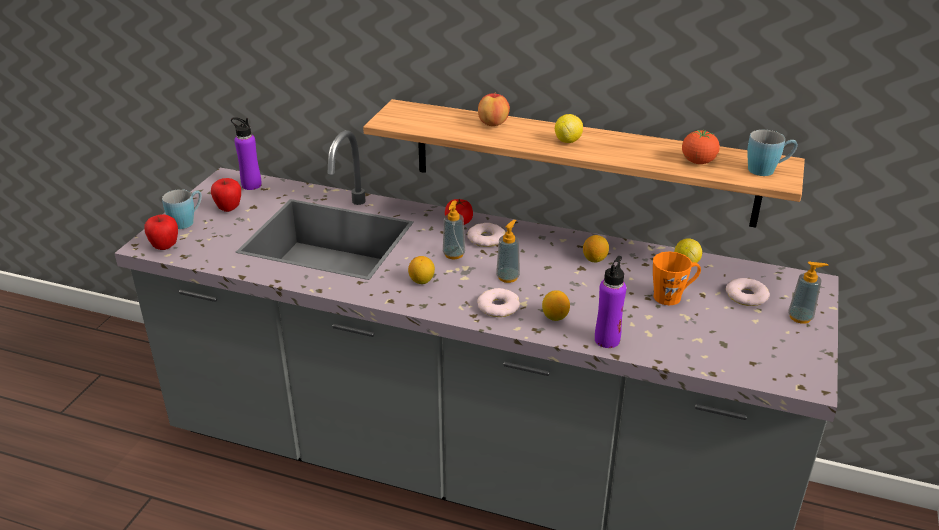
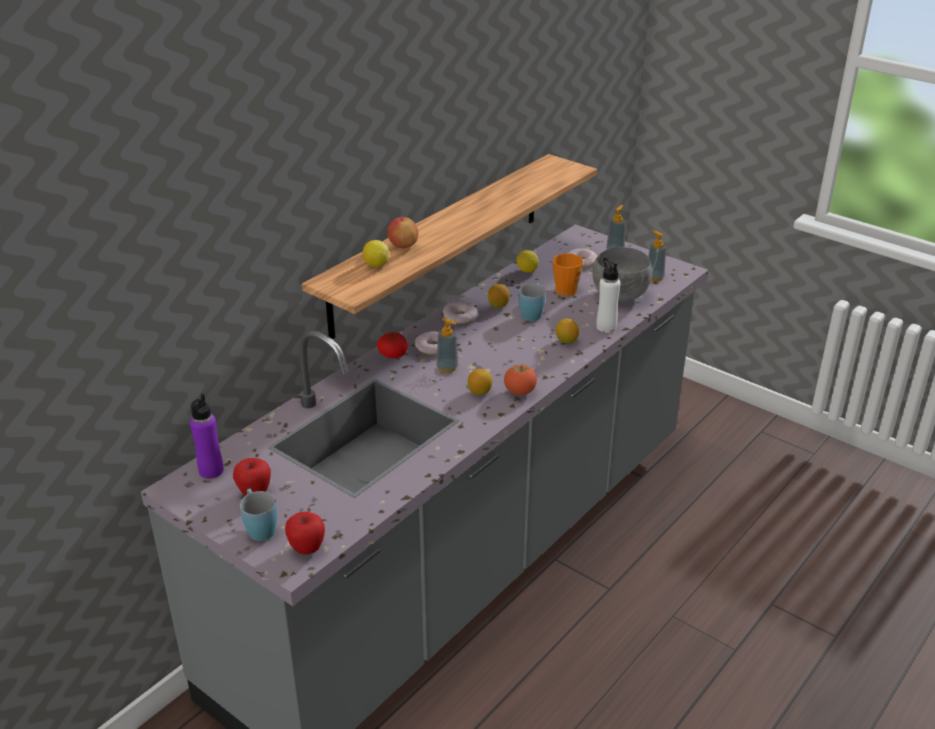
camera: 70 degrees left, 0 degrees up
donut [477,288,520,317] -> donut moved to [443,302,477,324]
soap dispenser [496,220,520,283] -> soap dispenser moved to [648,230,666,282]
lemon [555,114,583,143] -> lemon moved to [363,240,389,267]
purple bottle [595,256,626,348] -> white bottle [596,258,620,333]
tomato [682,130,720,164] -> tomato moved to [504,364,537,395]
blue mug [747,130,798,176] -> blue mug moved to [518,283,546,321]
none -> grey bowl [593,247,652,302]

